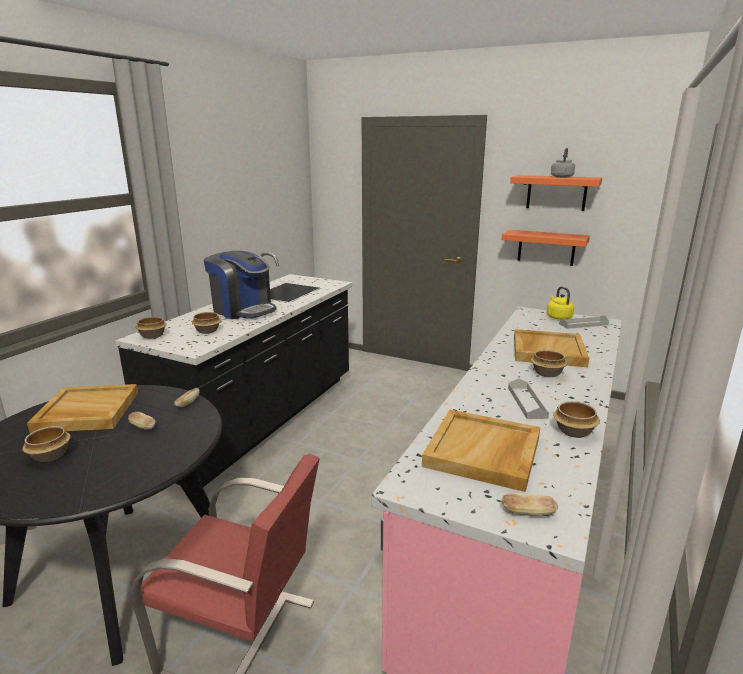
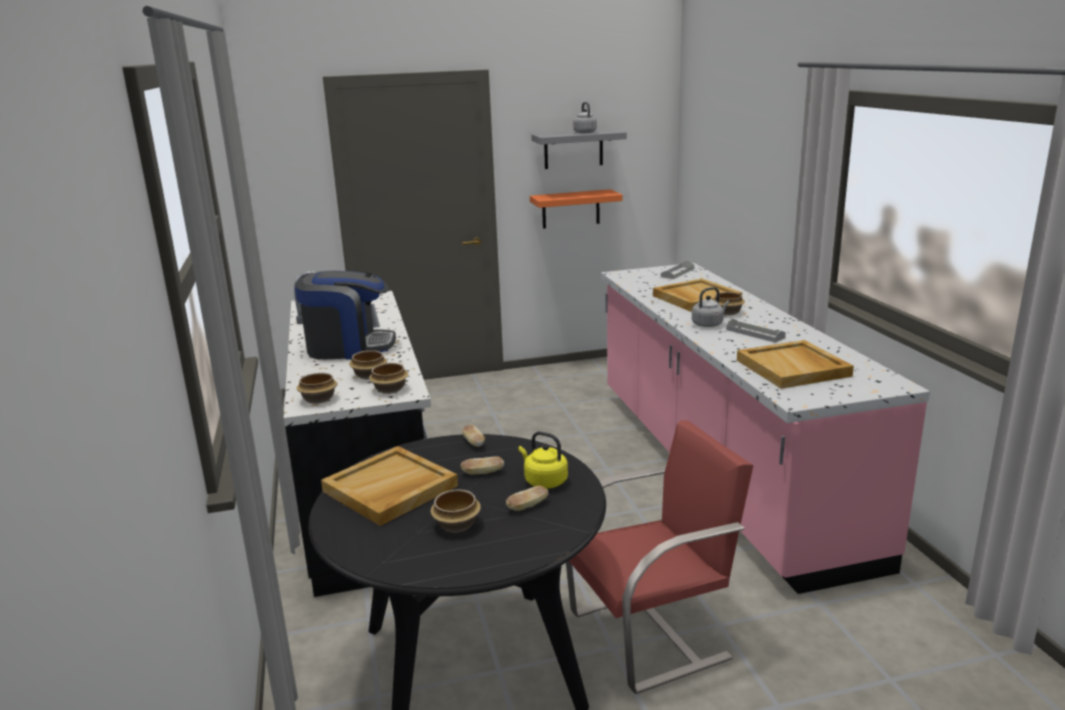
camera: 40 degrees left, 0 degrees up
bread [502,493,558,516] -> bread moved to [506,485,549,511]
orange shelf [510,175,602,211] -> grey shelf [531,129,627,169]
yellow kettle [547,287,574,320] -> yellow kettle moved to [519,431,568,489]
bowl [553,401,600,438] -> bowl moved to [369,363,408,394]
none -> grey kettle [692,287,730,327]

